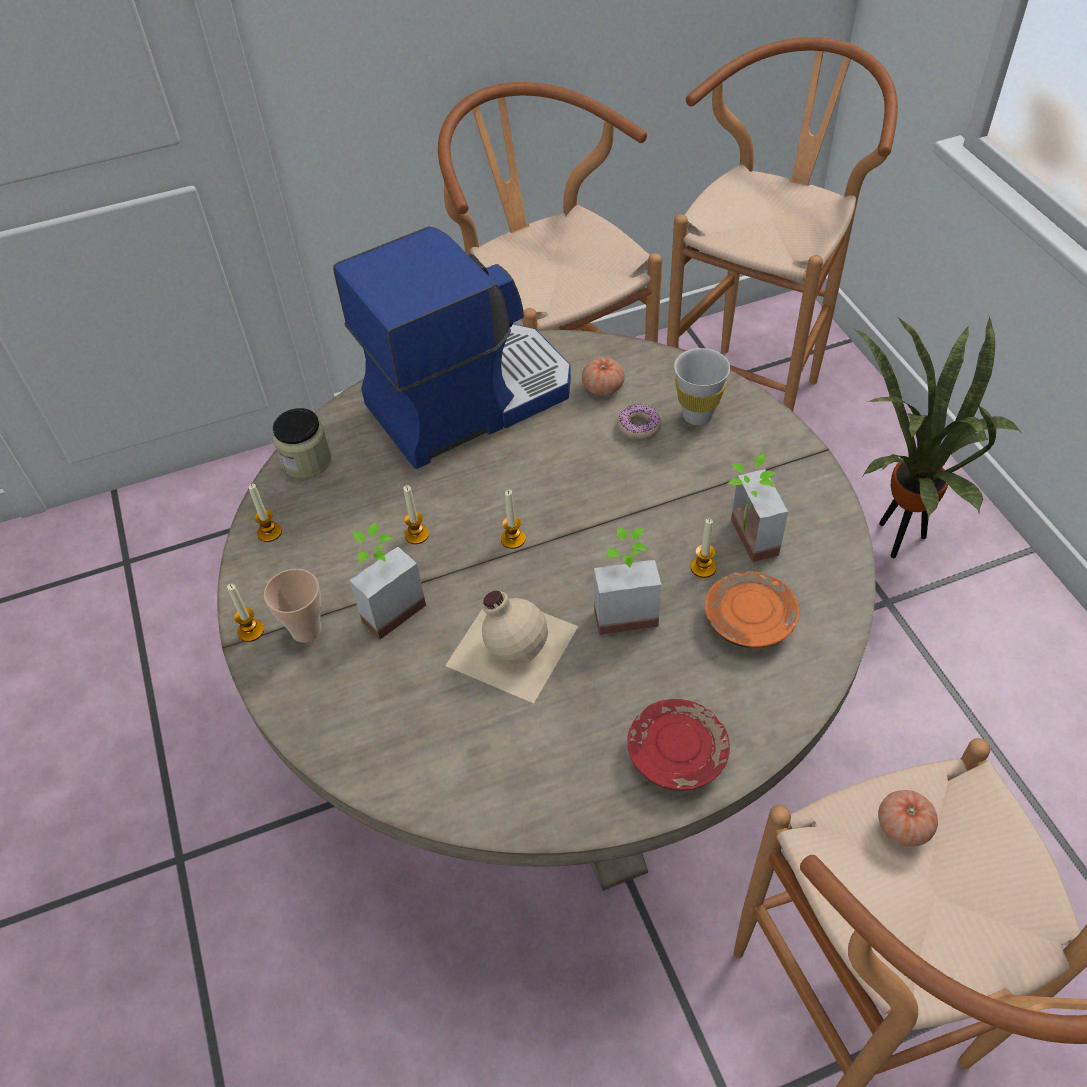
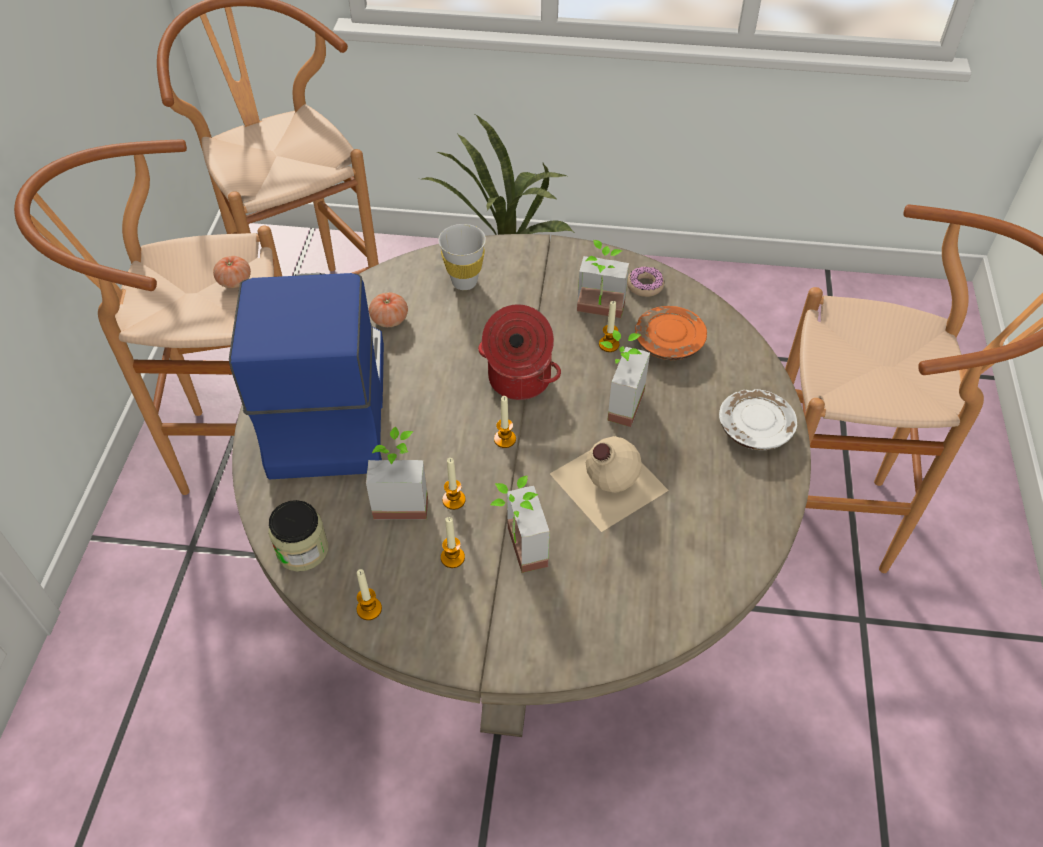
camera: 65 degrees left, 0 degrees up
candle [227,584,264,642] -> candle moved to [441,517,465,568]
cup [264,569,322,643] -> none
donut [617,404,662,440] -> donut moved to [627,267,664,297]
red plate [627,699,730,791] -> white plate [719,389,797,450]
tomato [878,790,938,847] -> tomato moved to [213,256,251,288]
none -> potted plant [366,427,428,519]
none -> cooking pot [478,304,561,400]

